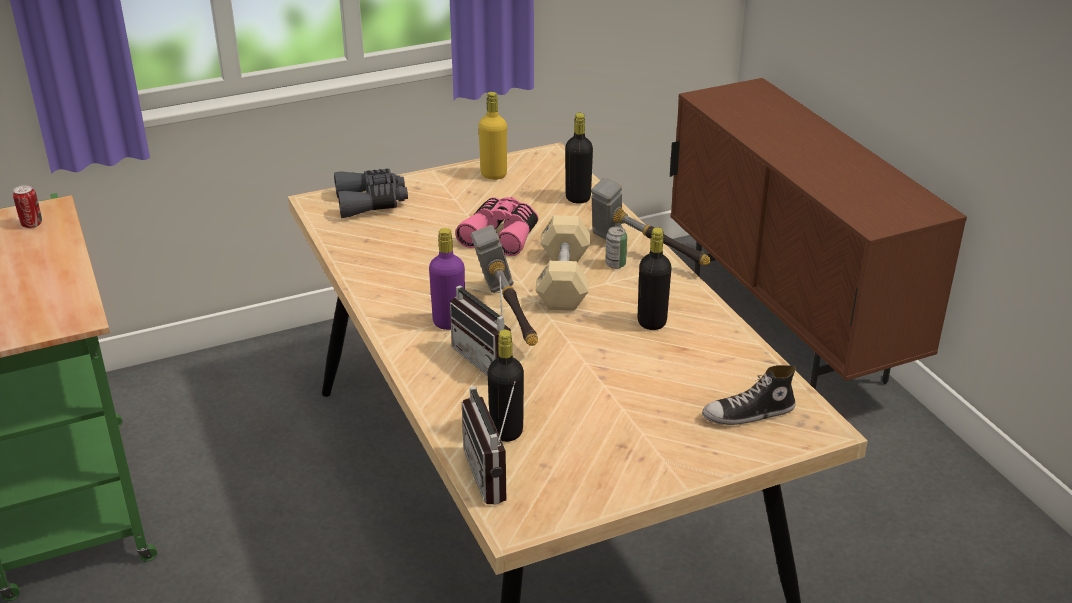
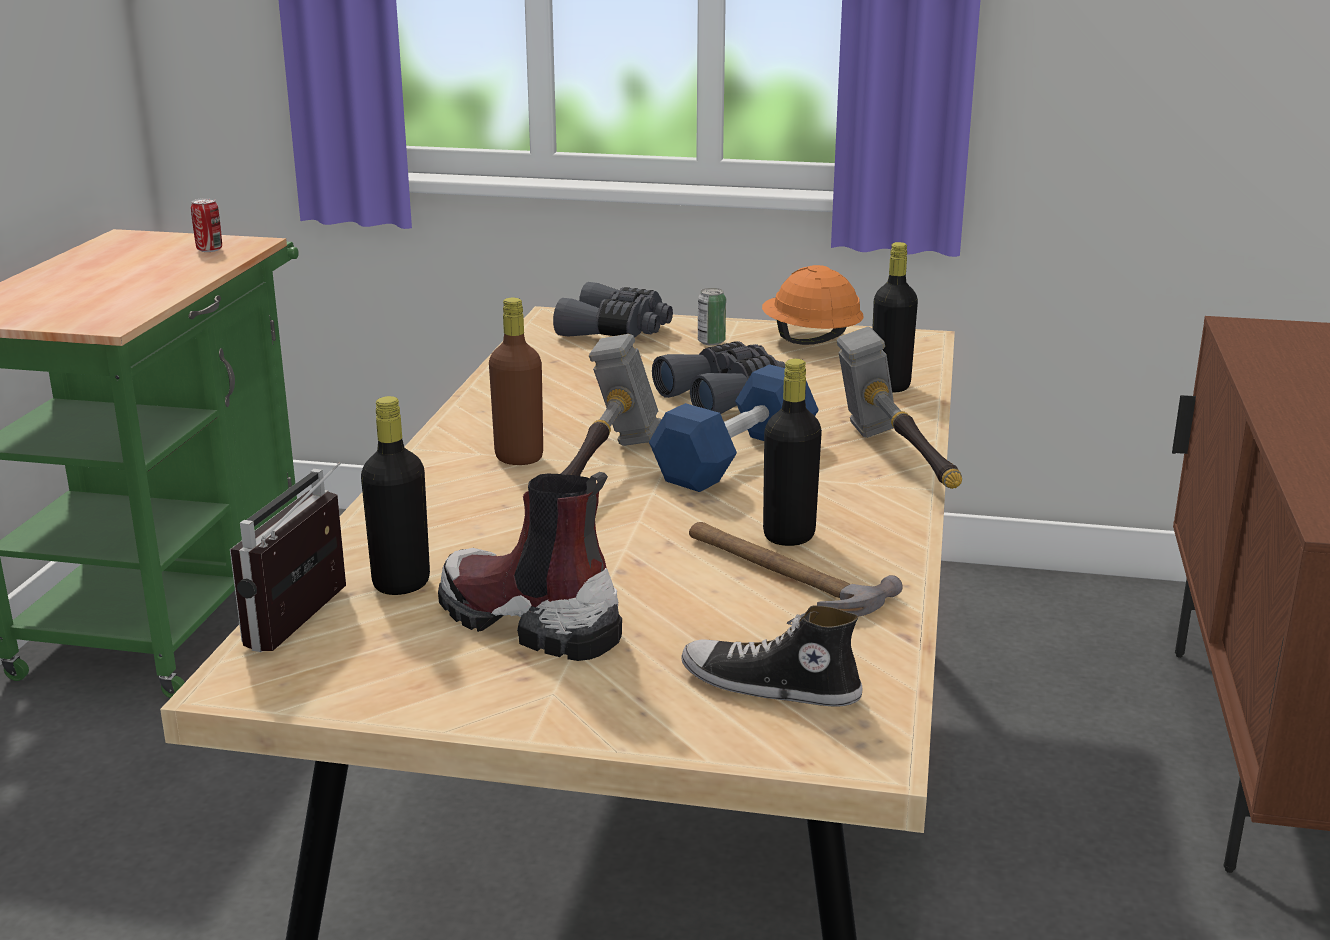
camera: 35 degrees right, 10 degrees down
purple bottle [429,228,465,330] -> brown bottle [489,298,543,465]
radio [450,271,511,376] -> none
pink binoculars [455,197,539,256] -> grey binoculars [652,341,786,414]
yellow bottle [479,92,507,180] -> orange hard hat [762,265,864,345]
beige dumbbell [535,215,591,310] -> blue dumbbell [649,364,819,492]
can [605,227,627,269] -> can moved to [698,288,726,346]
none -> boot [438,472,622,661]
none -> hammer [689,522,903,616]

